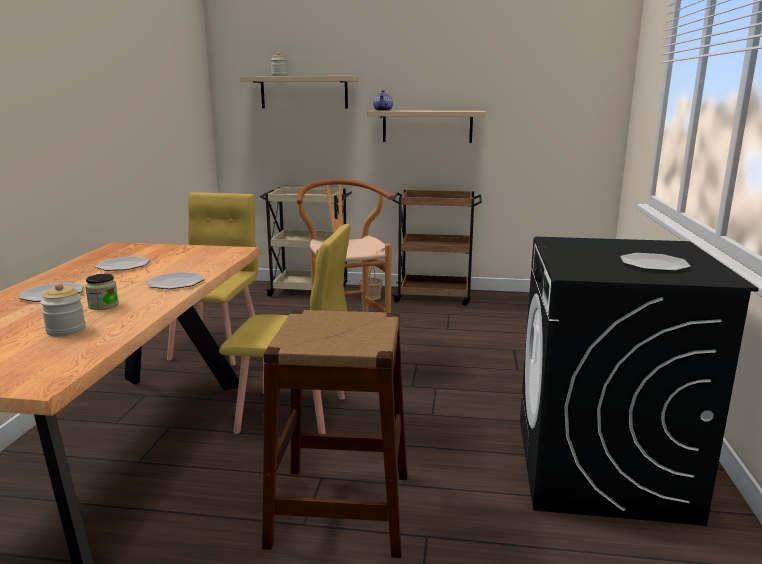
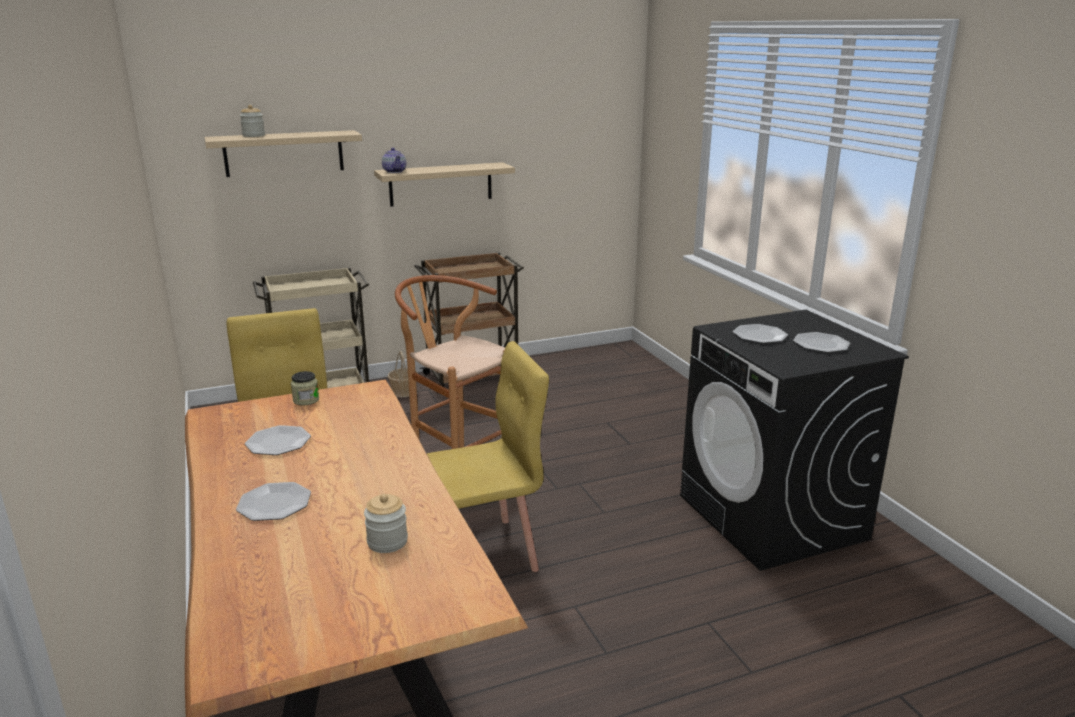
camera: 30 degrees left, 5 degrees up
jar [85,274,119,310] -> jar moved to [291,371,319,406]
plate [146,272,204,289] -> plate moved to [733,324,788,343]
brown stool [262,310,407,558] -> none

